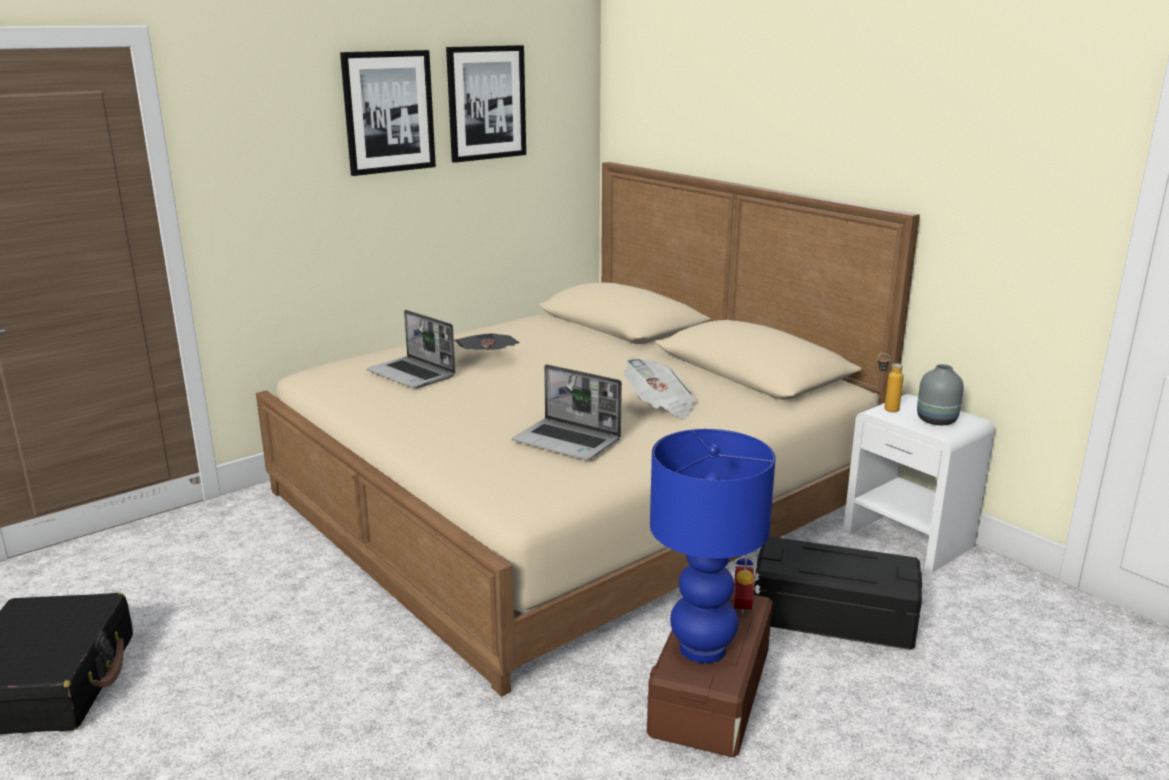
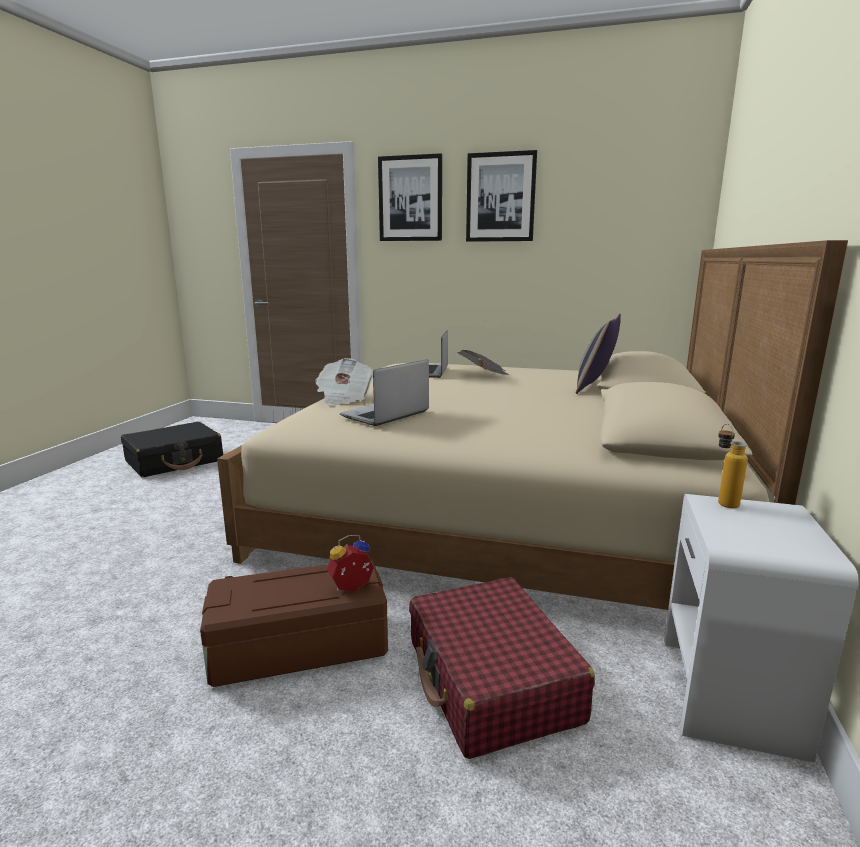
camera: 55 degrees right, 5 degrees down
picture [446,45,526,163] -> picture moved to [378,153,442,241]
laptop [512,364,622,460] -> laptop turned 45 degrees clockwise [340,360,429,426]
newspaper [623,357,697,419] -> newspaper moved to [315,358,373,406]
blue table lamp [650,429,776,663] -> none
black storage box [753,536,922,650] -> red suitcase [409,577,595,759]
grey vase [917,364,964,425] -> none
none -> pillow [576,314,621,394]

